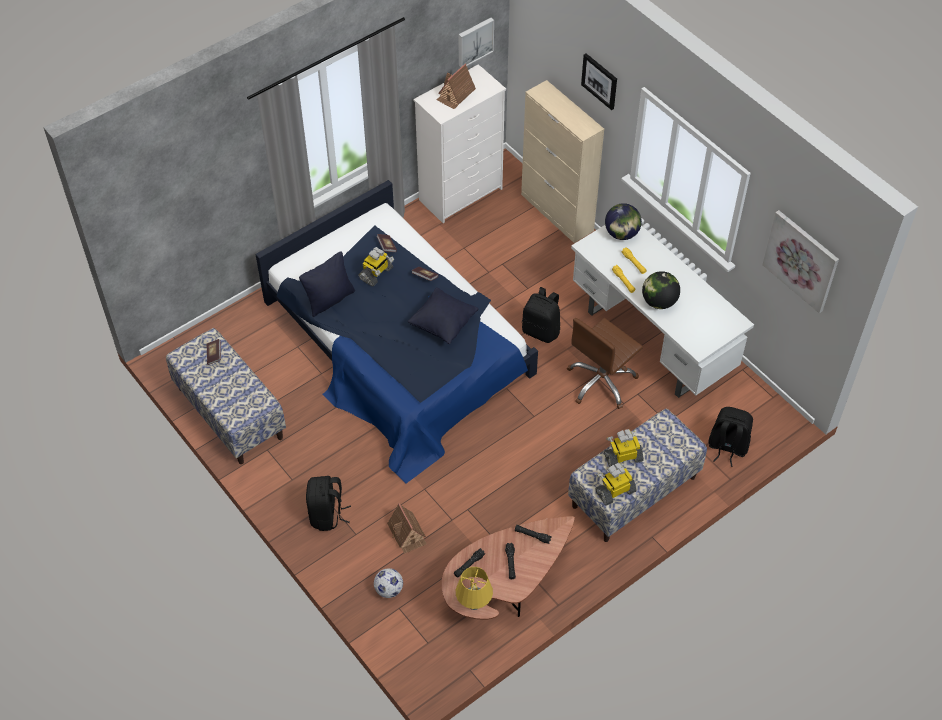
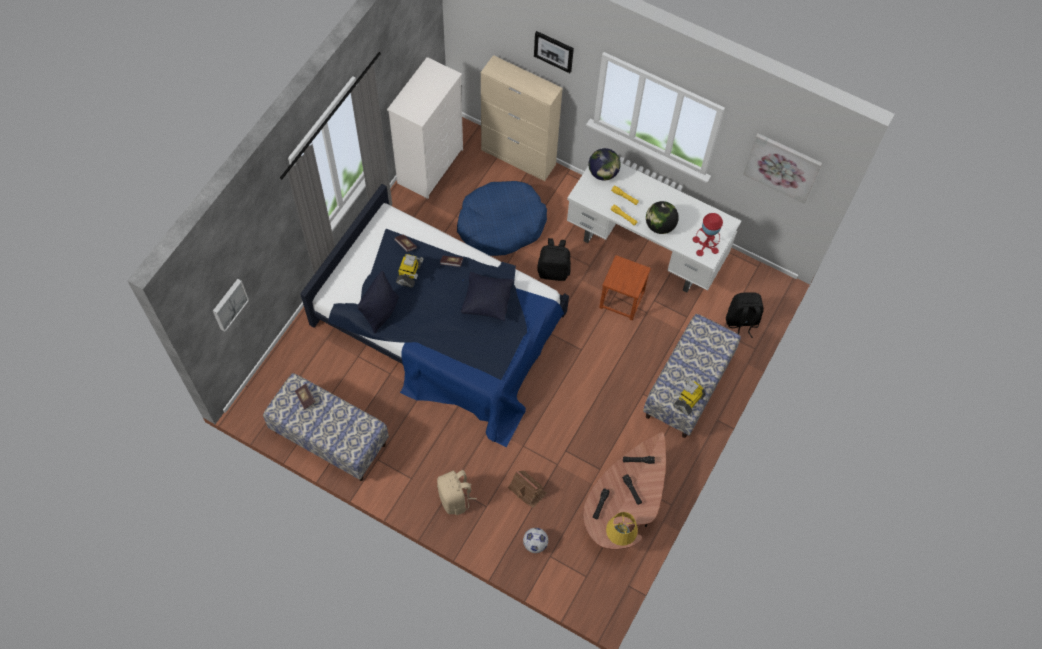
camera: 25 degrees left, 10 degrees up
black backpack [306,476,351,531] -> beige backpack [437,470,477,515]
toy house [437,63,476,109] -> none
picture [458,18,494,68] -> picture moved to [213,279,249,332]
brown office chair [567,318,643,409] -> brown stool [599,255,651,320]
toy robot [604,429,644,468] -> none
none -> blue dog bed [457,181,547,256]
none -> red table lamp [692,213,723,256]

